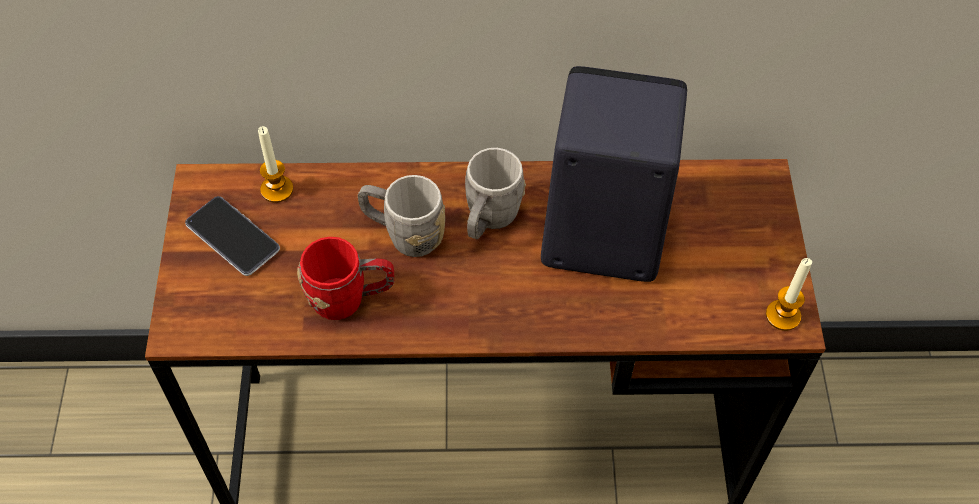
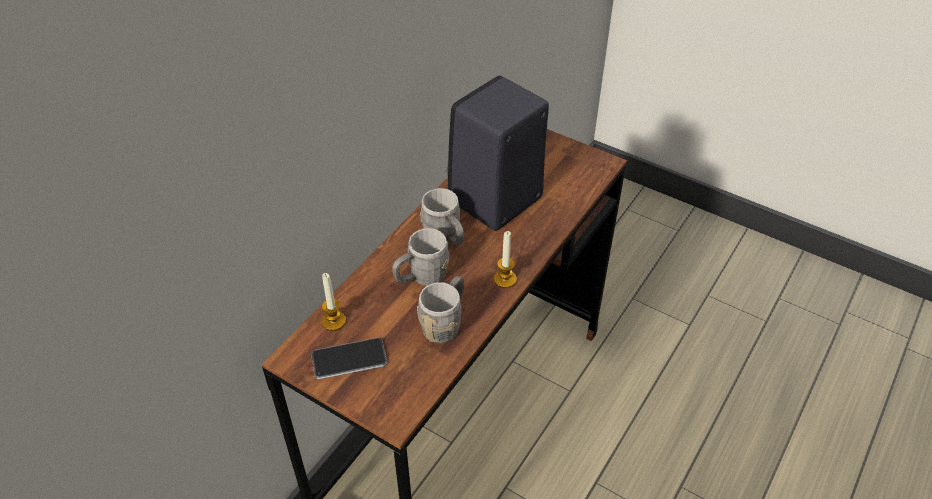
camera: 55 degrees left, 10 degrees down
red mug [297,237,394,320] -> grey mug [417,276,464,343]
candle [766,258,812,331] -> candle moved to [494,231,517,288]

